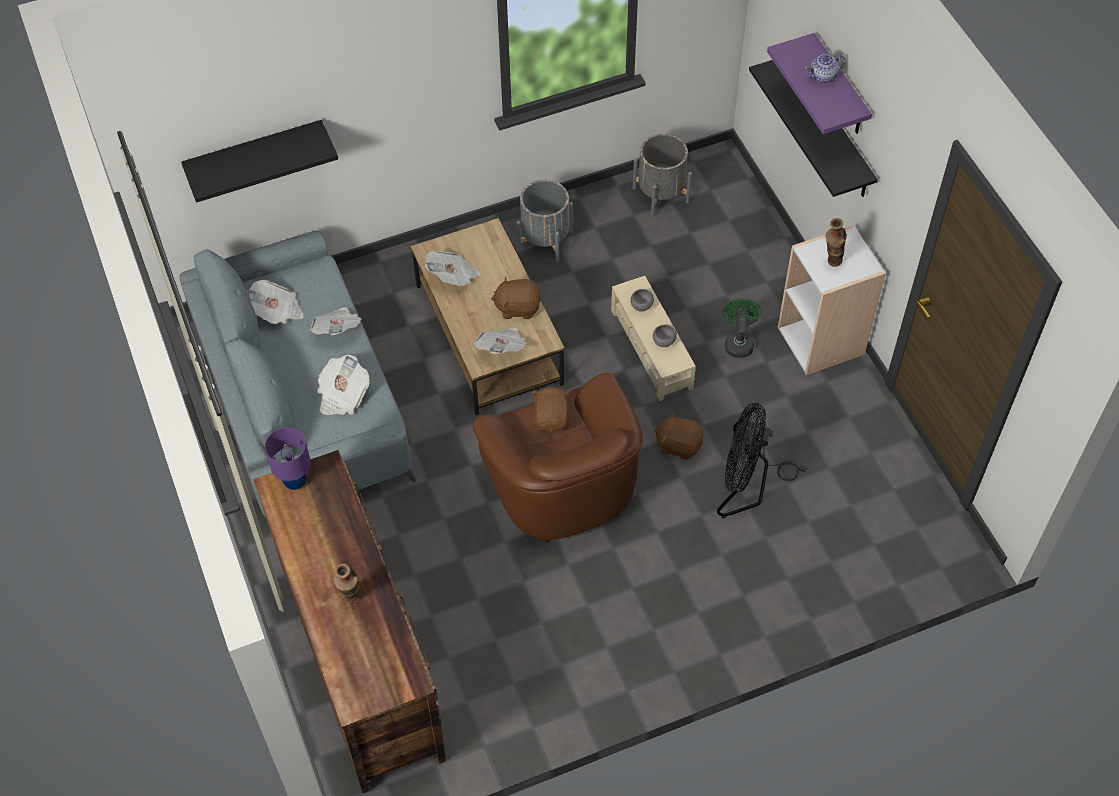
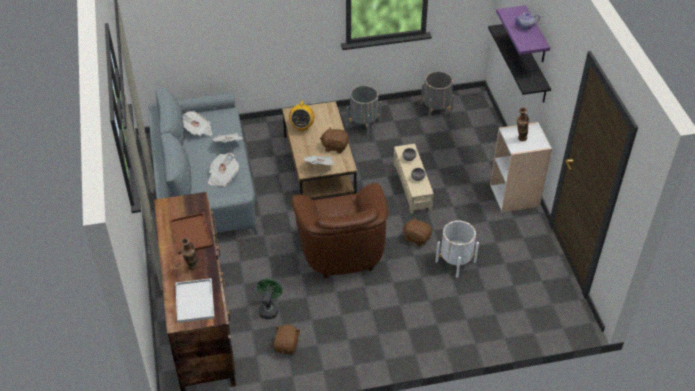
camera: 10 degrees right, 10 degrees down
black shelf [181,120,338,203] -> none
purple table lamp [265,428,311,490] -> none
newspaper [424,250,481,287] -> radio [289,101,315,131]
brown plush toy [531,386,572,432] -> brown plush toy moved to [273,325,300,354]
black fan [717,403,807,519] -> white planter [435,221,479,278]
green fan [722,298,761,358] -> green fan moved to [257,279,283,319]
none -> brown tray [171,212,213,254]
none -> white tray [176,278,215,323]

